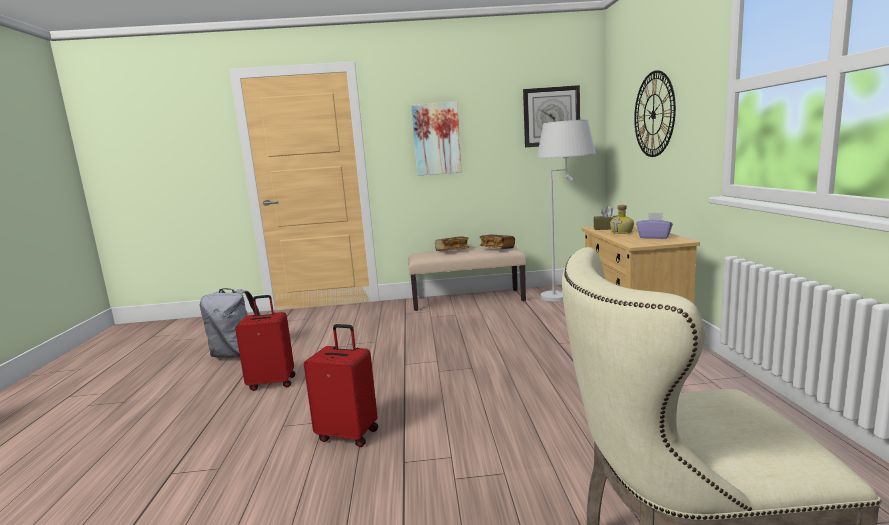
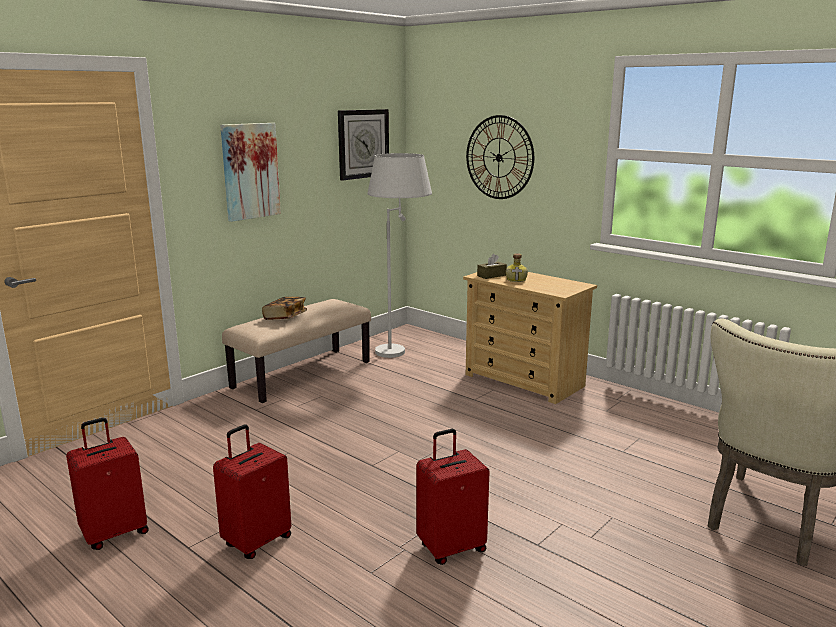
camera: 45 degrees left, 5 degrees up
grey backpack [200,288,260,358] -> red suitcase [66,418,149,550]
book [479,235,515,249] -> none
purple tissue box [636,213,673,239] -> none

